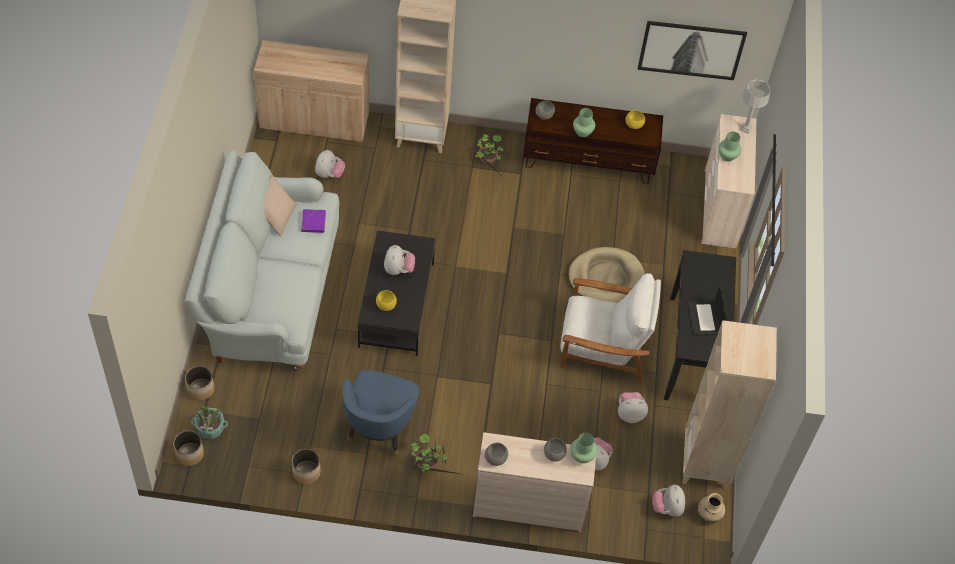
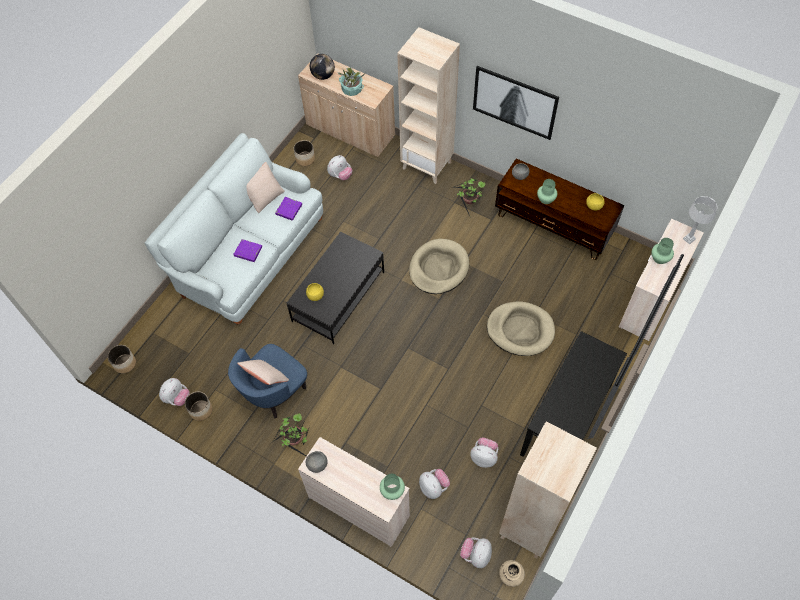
camera: 30 degrees right, 5 degrees up
planter [185,366,214,400] -> planter moved to [294,140,315,166]
potted plant [188,406,228,439] -> potted plant moved to [338,68,365,96]
plush toy [384,245,415,275] -> plush toy moved to [159,378,190,406]
grey bowl [544,438,567,462] -> none
white armchair [560,273,661,382] -> none
picture [638,21,747,80] -> picture moved to [473,66,559,140]
laptop [687,286,727,336] -> none
none -> purple book [233,239,262,262]
none -> beige pillow [237,360,289,385]
none -> globe [310,54,335,80]
none -> beige dog bed [409,238,469,294]

